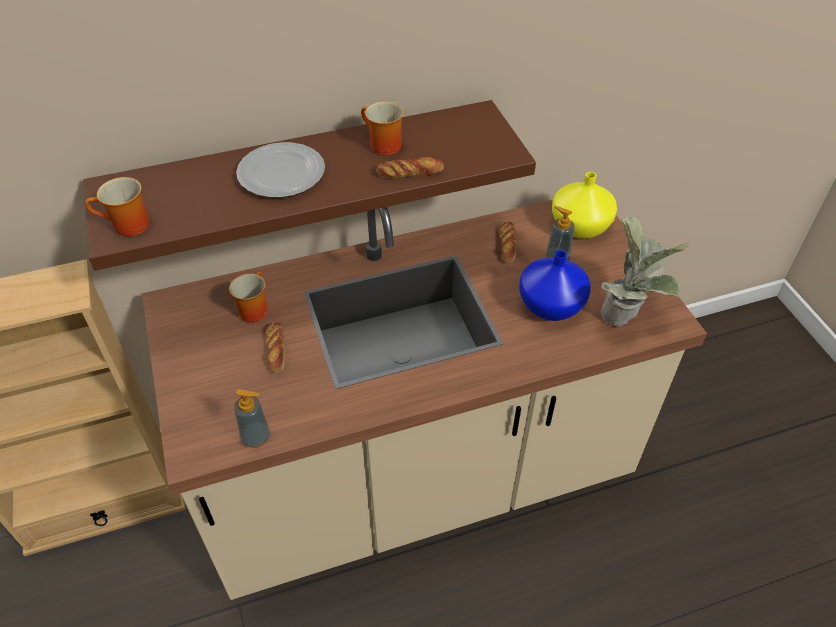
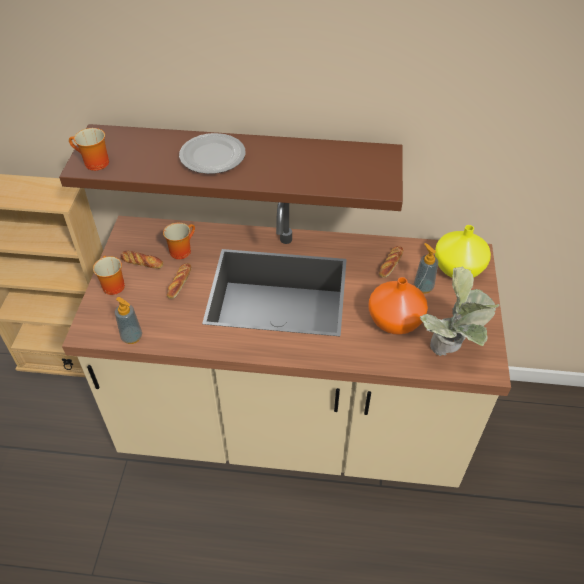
camera: 25 degrees right, 0 degrees up
mug [361,101,404,155] -> mug moved to [93,256,125,295]
bread [377,157,444,178] -> bread moved to [120,251,163,269]
blue vase [519,250,591,321] -> orange vase [369,277,428,334]

